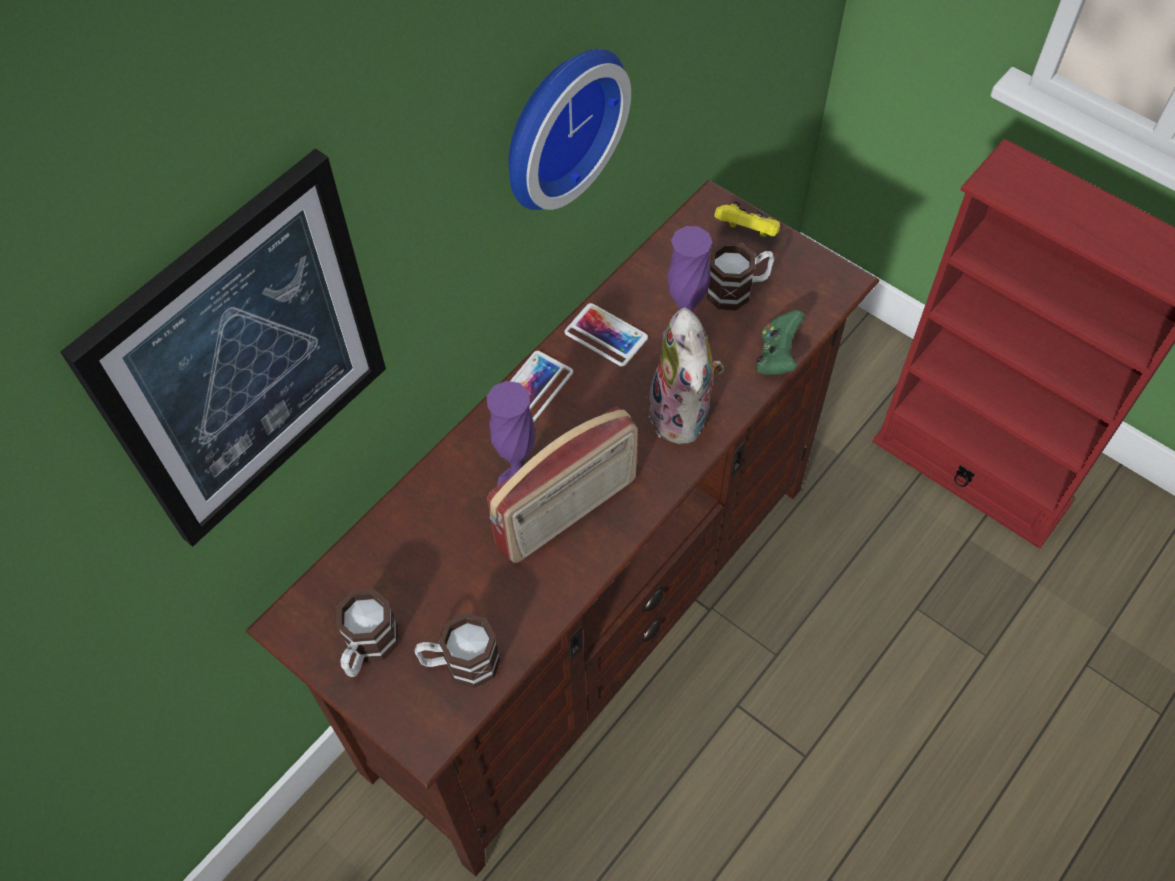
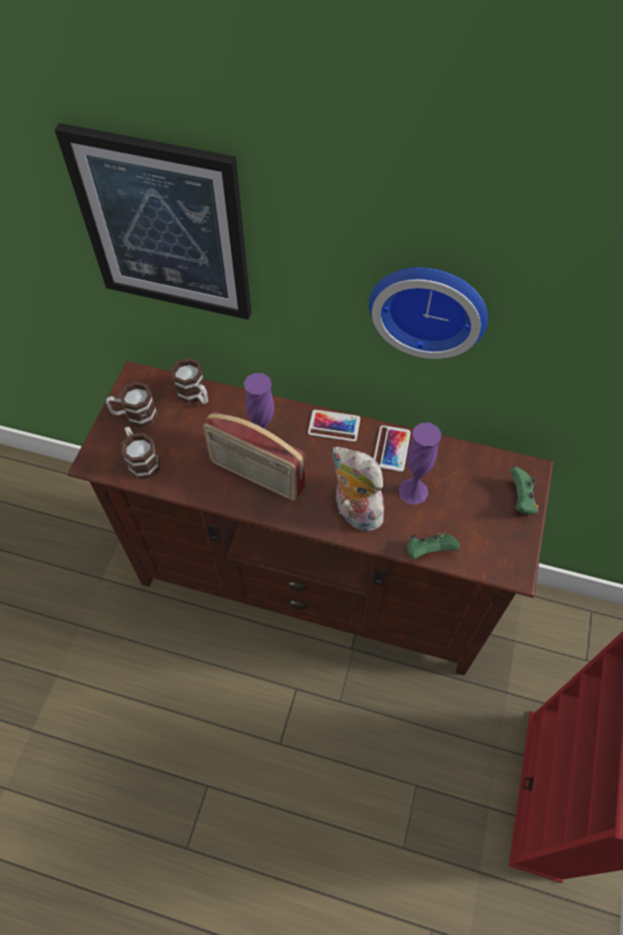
camera: 65 degrees right, 0 degrees up
plush toy [648,307,724,444] -> plush toy turned 75 degrees clockwise [333,447,390,531]
mug [706,242,775,311] -> mug moved to [171,358,208,404]
yellow game controller [714,201,780,238] -> green game controller [510,466,539,515]

